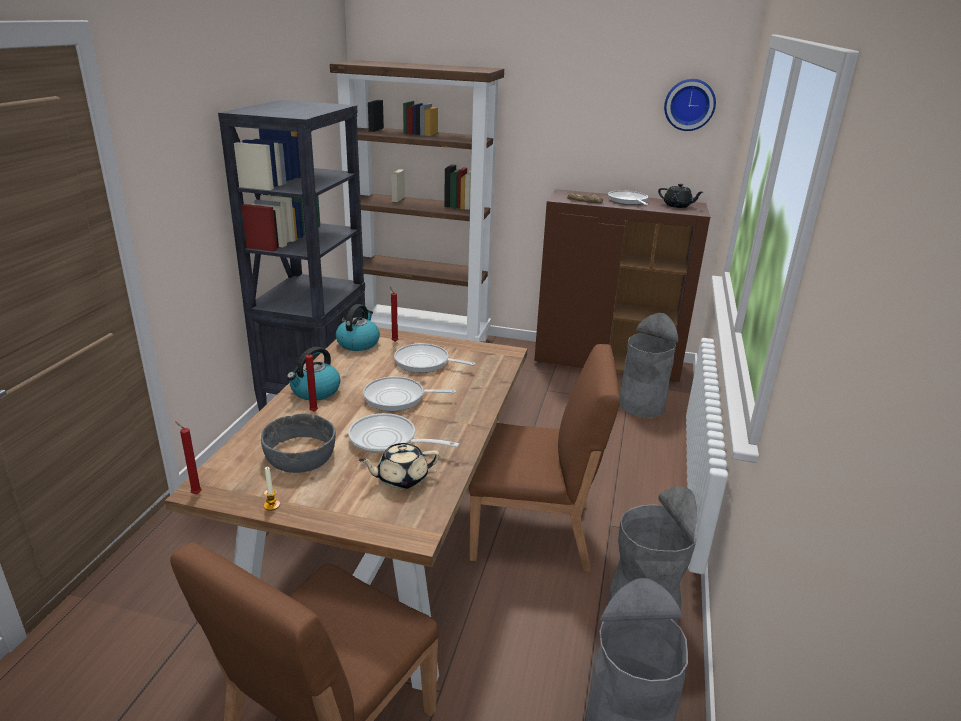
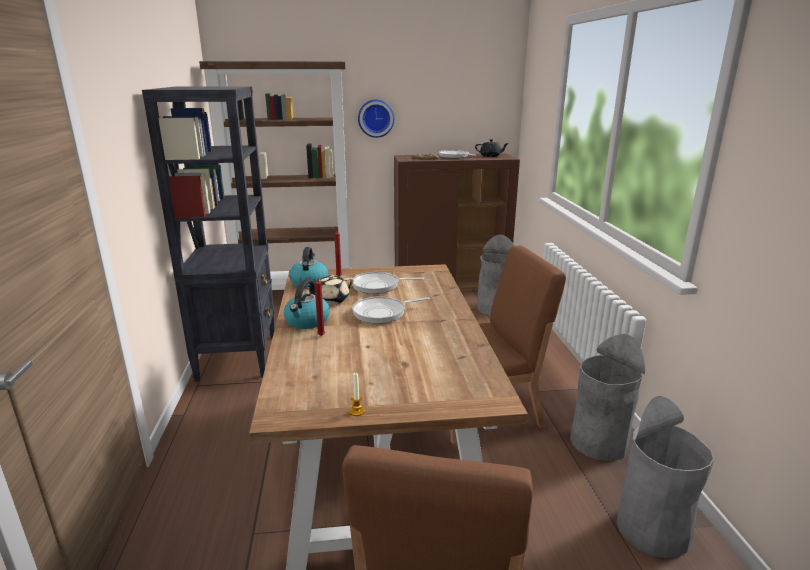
camera: 20 degrees left, 5 degrees down
red candle [175,421,202,494] -> none
grey bowl [261,413,336,473] -> none
frying pan [348,413,459,454] -> none
beige teapot [359,443,439,489] -> beige teapot moved to [305,275,354,305]
wall clock [664,79,716,131] -> wall clock moved to [358,100,394,138]

